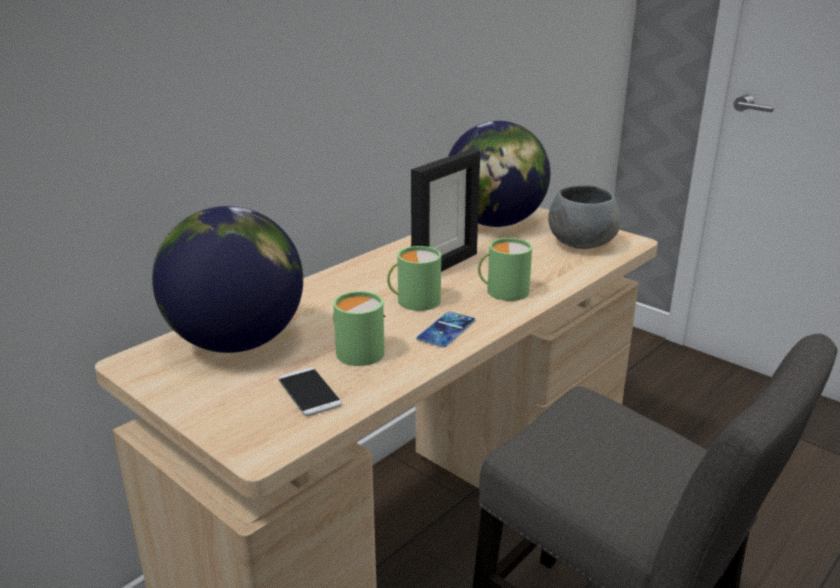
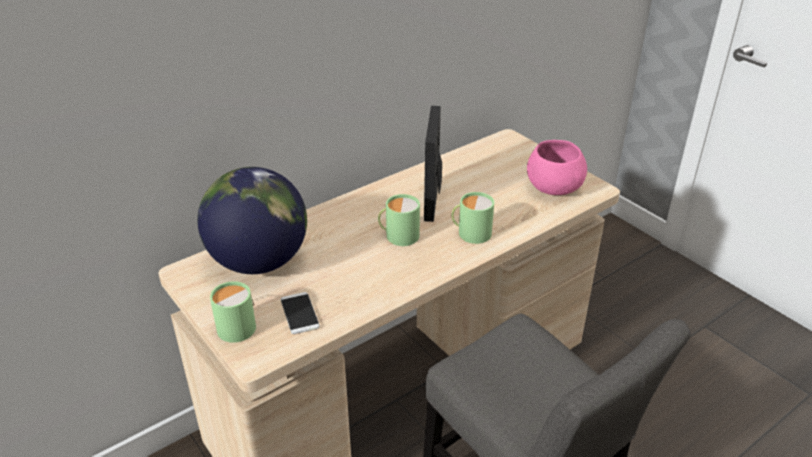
camera: 10 degrees right, 10 degrees up
green mug [333,291,386,366] -> green mug moved to [210,281,256,343]
picture frame [410,149,480,272] -> picture frame turned 135 degrees clockwise [424,106,442,222]
phone [417,311,475,347] -> none
globe [448,121,550,227] -> none
grey bowl [548,185,621,249] -> pink bowl [527,140,587,195]

